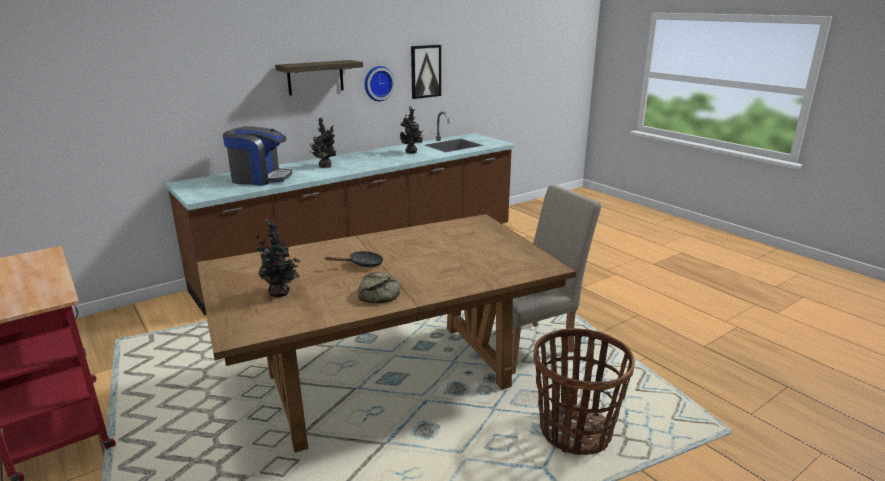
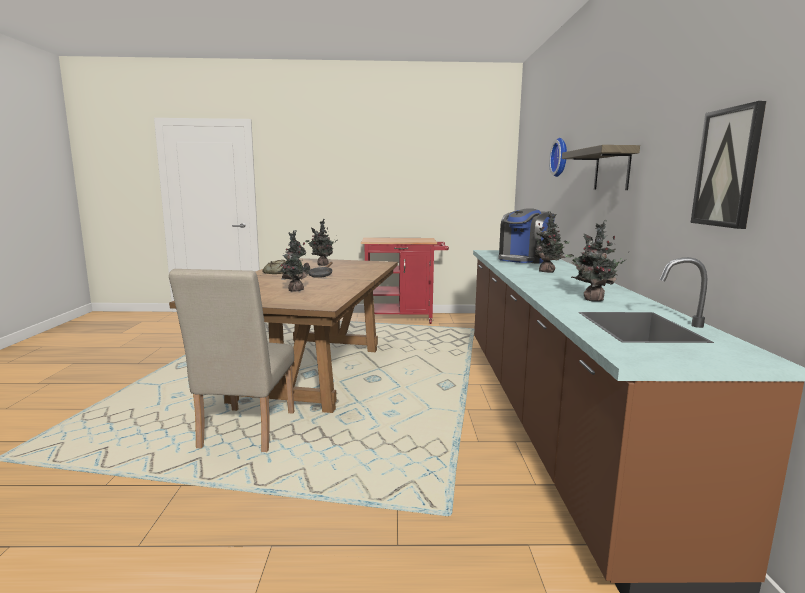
camera: 125 degrees right, 10 degrees down
wall clock [365,66,395,101] -> wall clock moved to [549,138,567,177]
basket [533,328,635,455] -> none
none -> potted plant [278,230,310,292]

